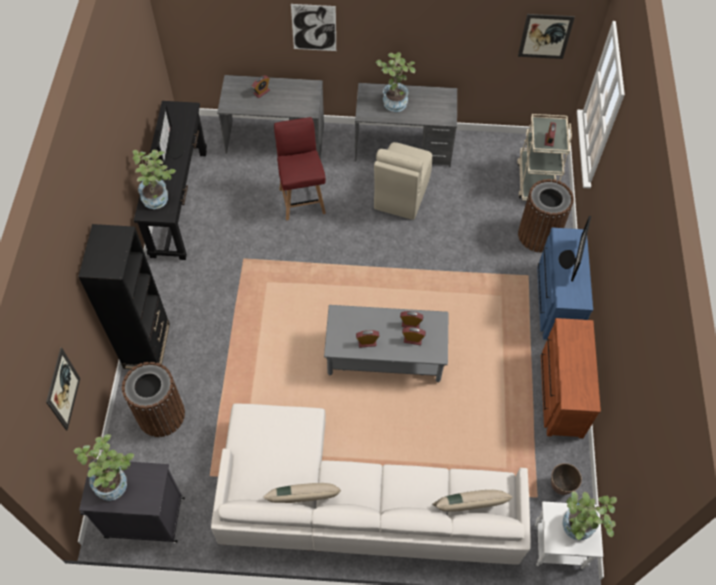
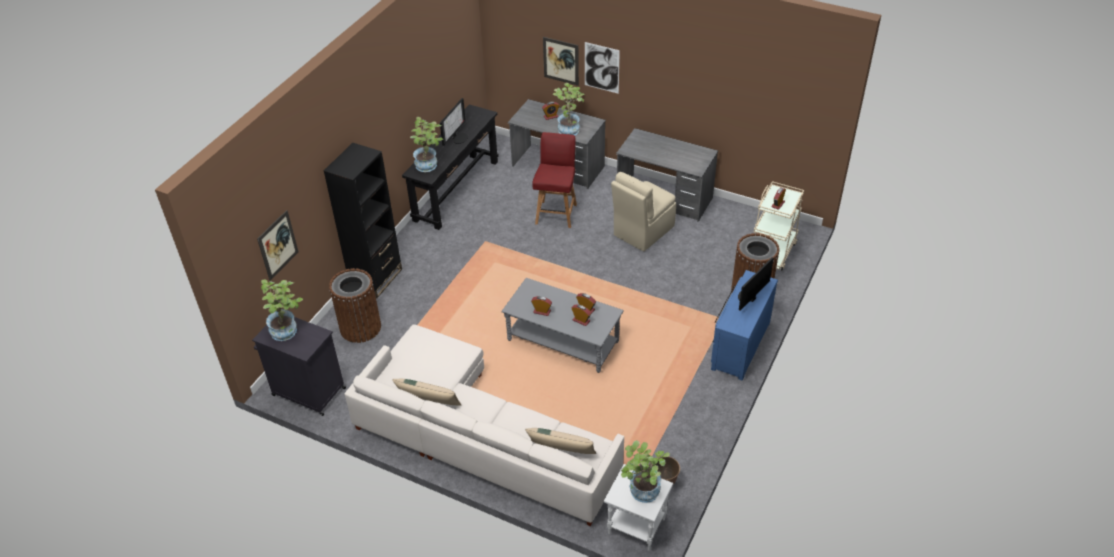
camera: 25 degrees right, 15 degrees down
potted plant [375,52,416,112] -> potted plant moved to [553,83,585,135]
picture [518,14,575,59] -> picture moved to [543,37,579,86]
brown dresser [541,318,601,438] -> none

